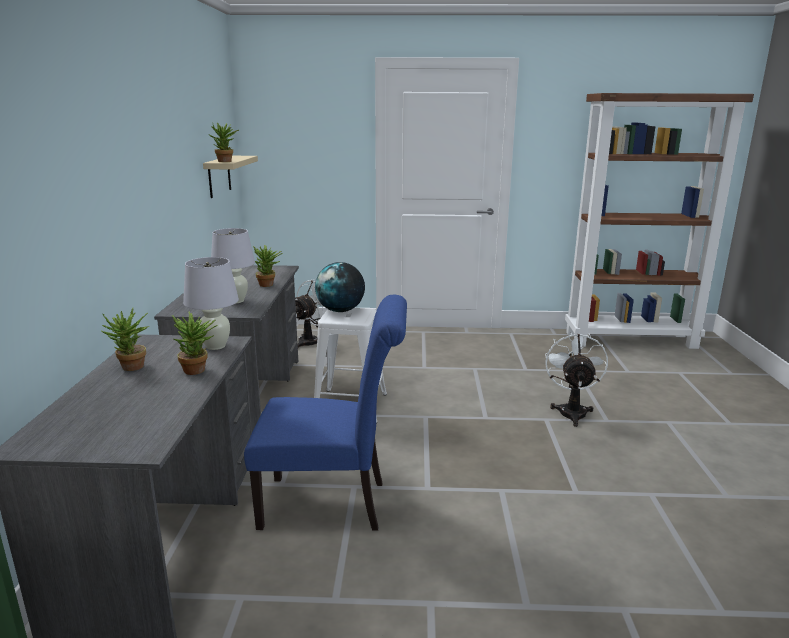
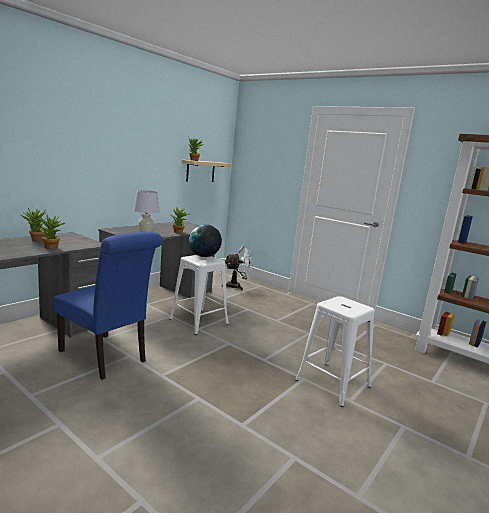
camera: 35 degrees right, 5 degrees down
white table lamp [183,257,239,350] -> none
white fan [545,331,608,427] -> white stool [295,296,375,407]

